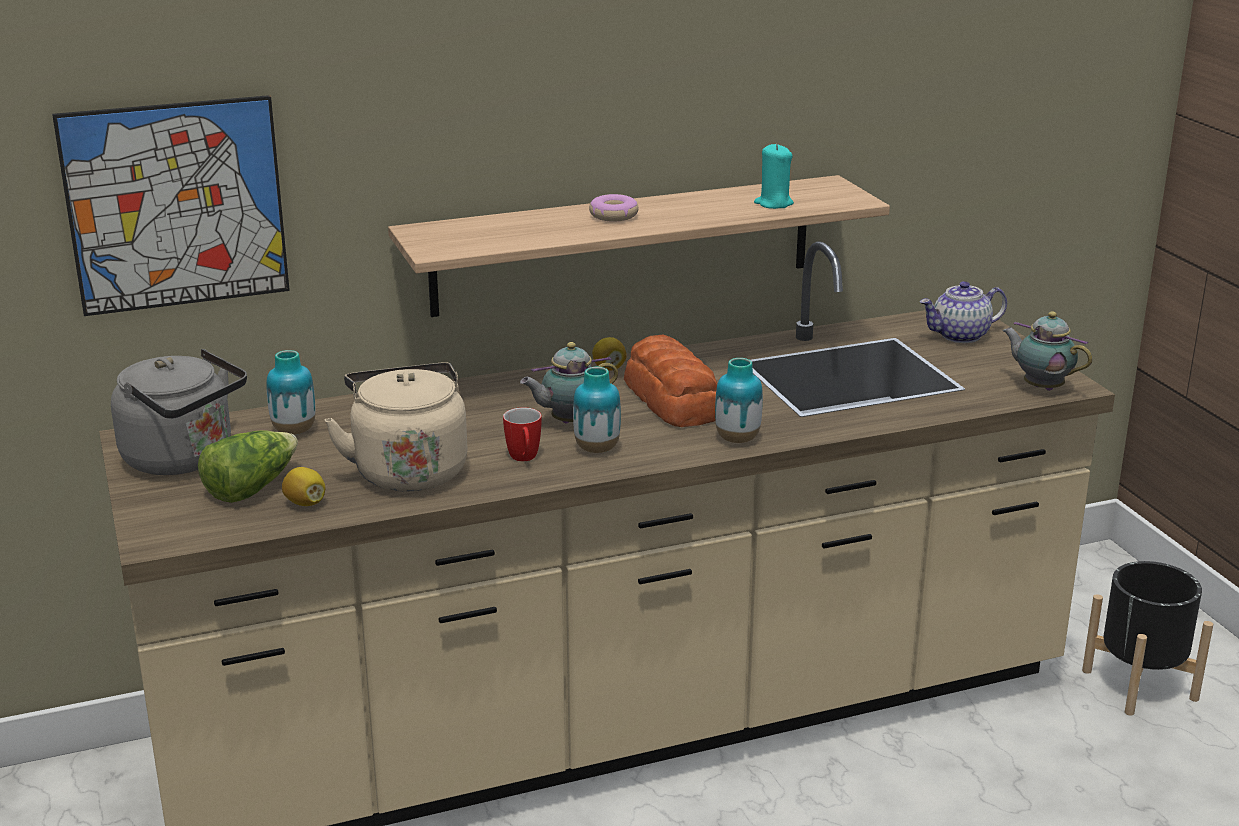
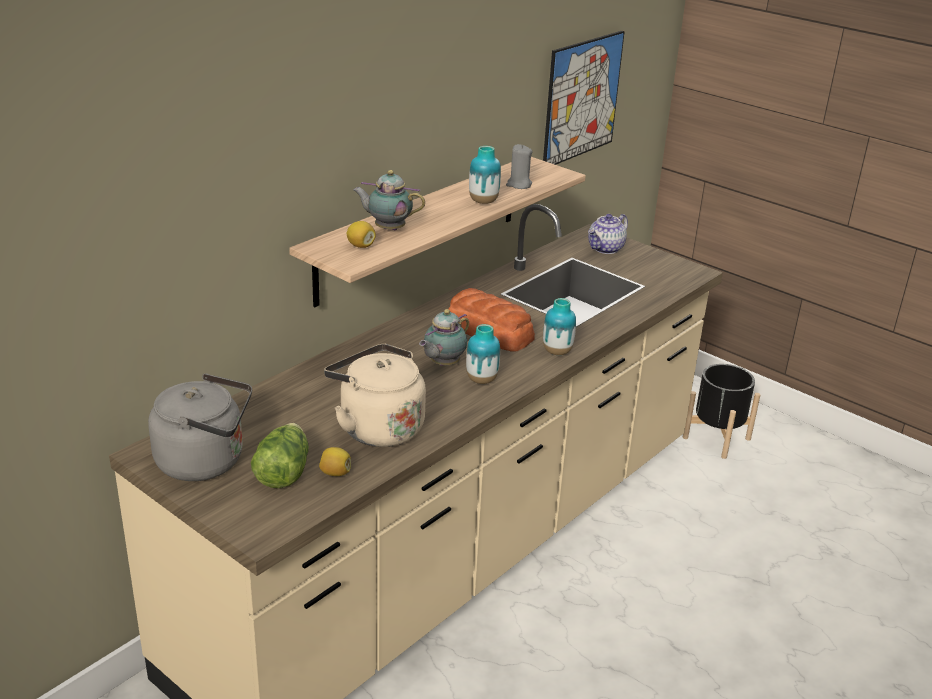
camera: 30 degrees left, 5 degrees up
picture [52,95,290,316] -> picture moved to [543,30,625,165]
vase [266,350,315,435] -> vase moved to [469,146,501,204]
mug [503,408,542,461] -> none
donut [589,194,639,222] -> none
lemon [592,337,627,371] -> lemon moved to [347,221,376,248]
turquoise candle [754,144,794,209] -> grey candle [506,144,533,189]
teapot [1002,311,1092,391] -> teapot moved to [353,170,425,230]

